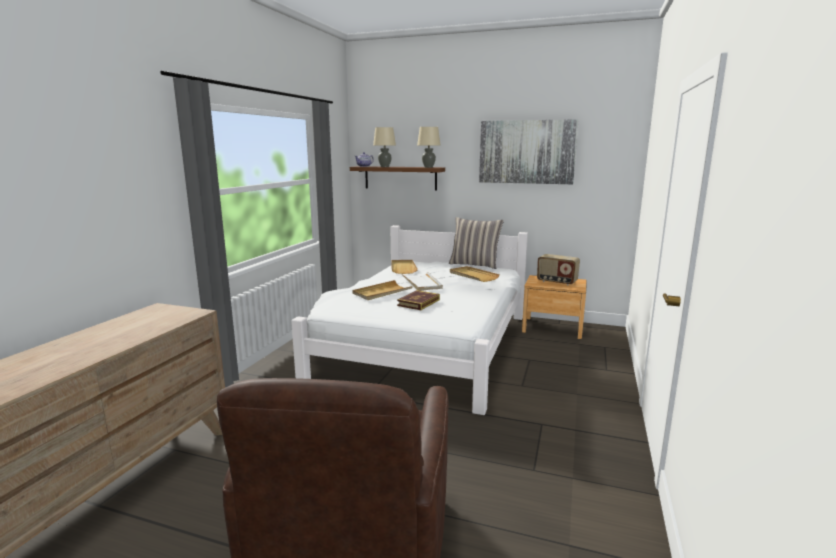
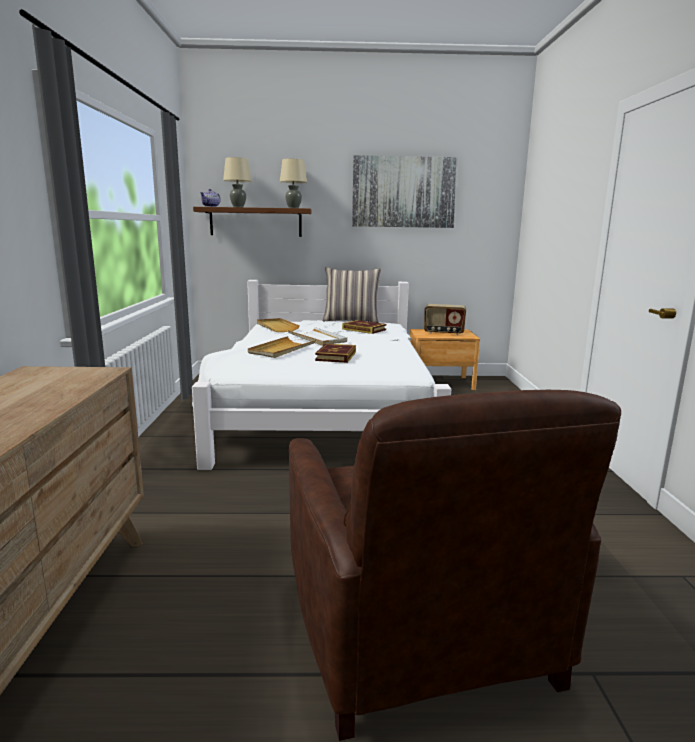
camera: 20 degrees left, 0 degrees up
beige tray [450,266,500,282] -> book [342,320,386,334]

